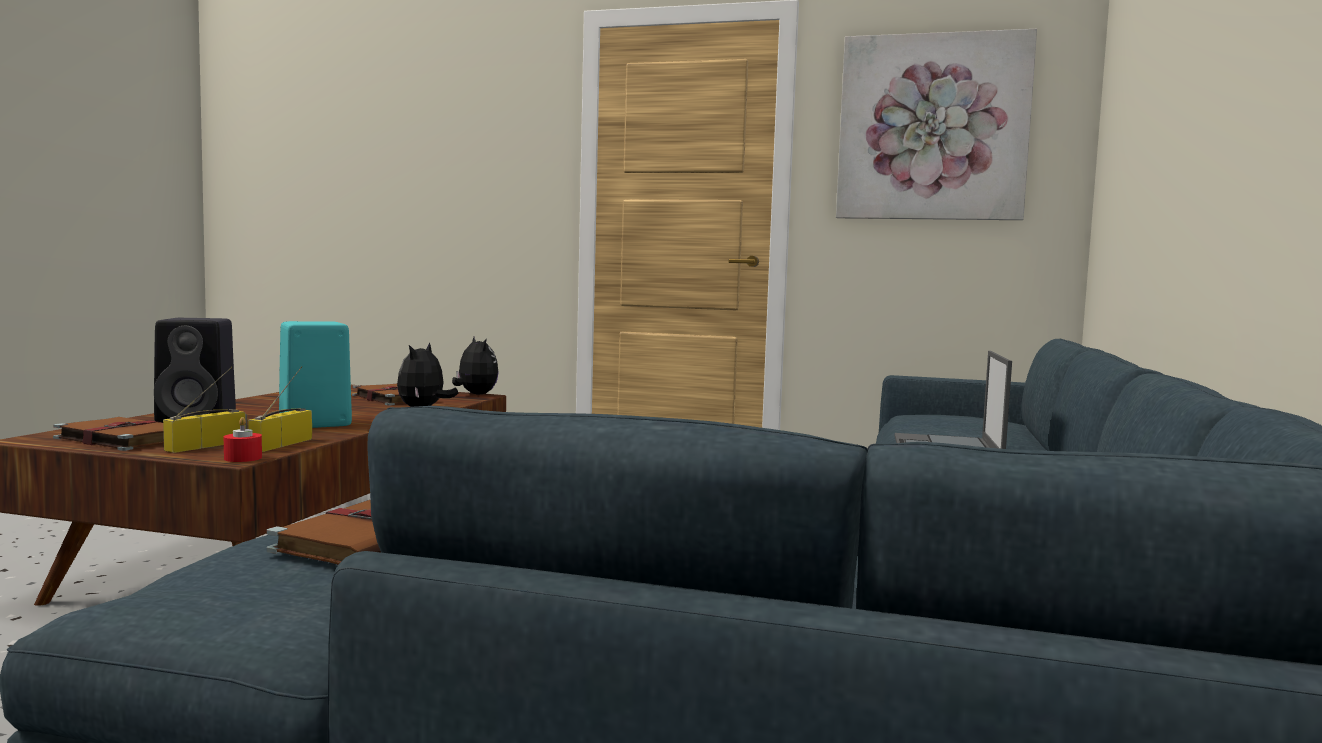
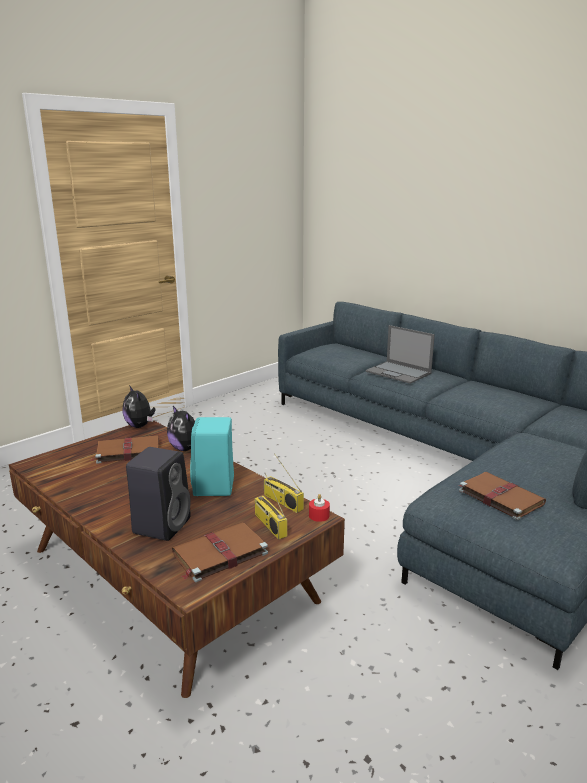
camera: 60 degrees left, 15 degrees up
plush toy [452,337,499,395] -> plush toy turned 120 degrees counterclockwise [122,385,155,428]
picture [836,29,1037,220] -> none

